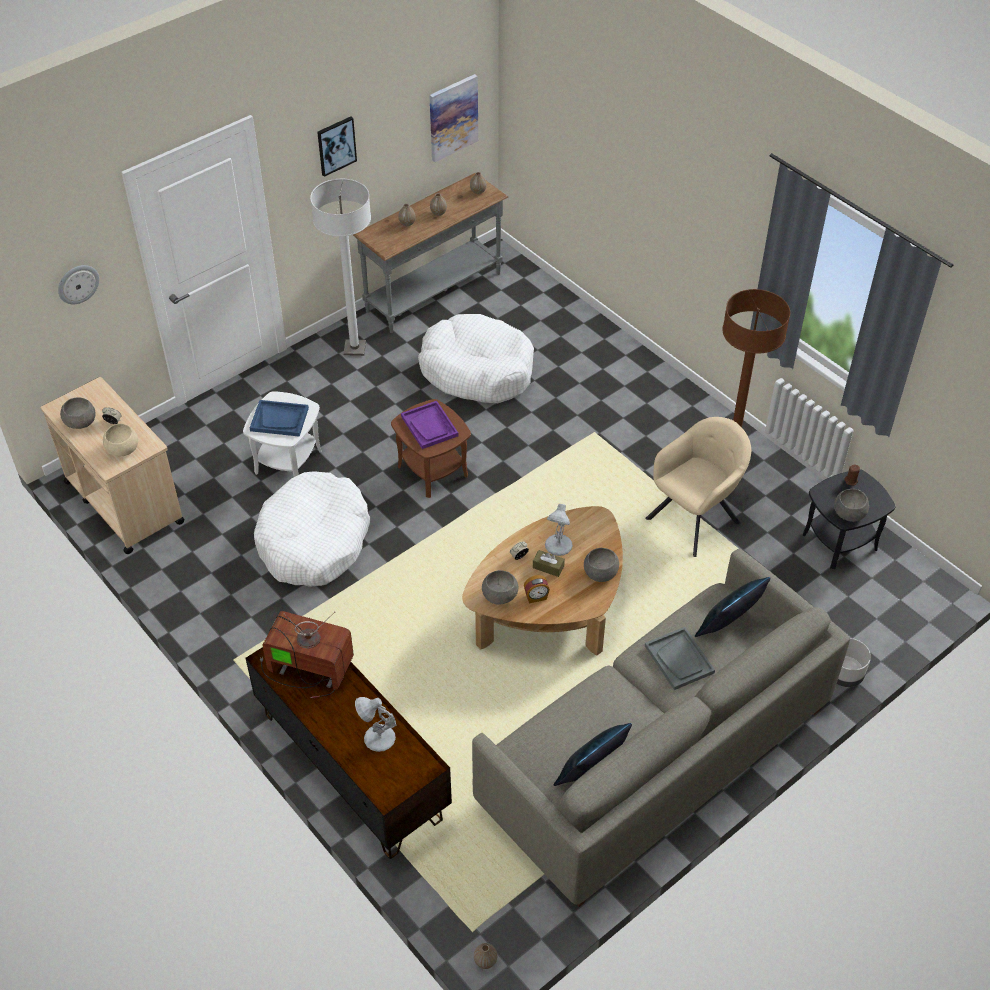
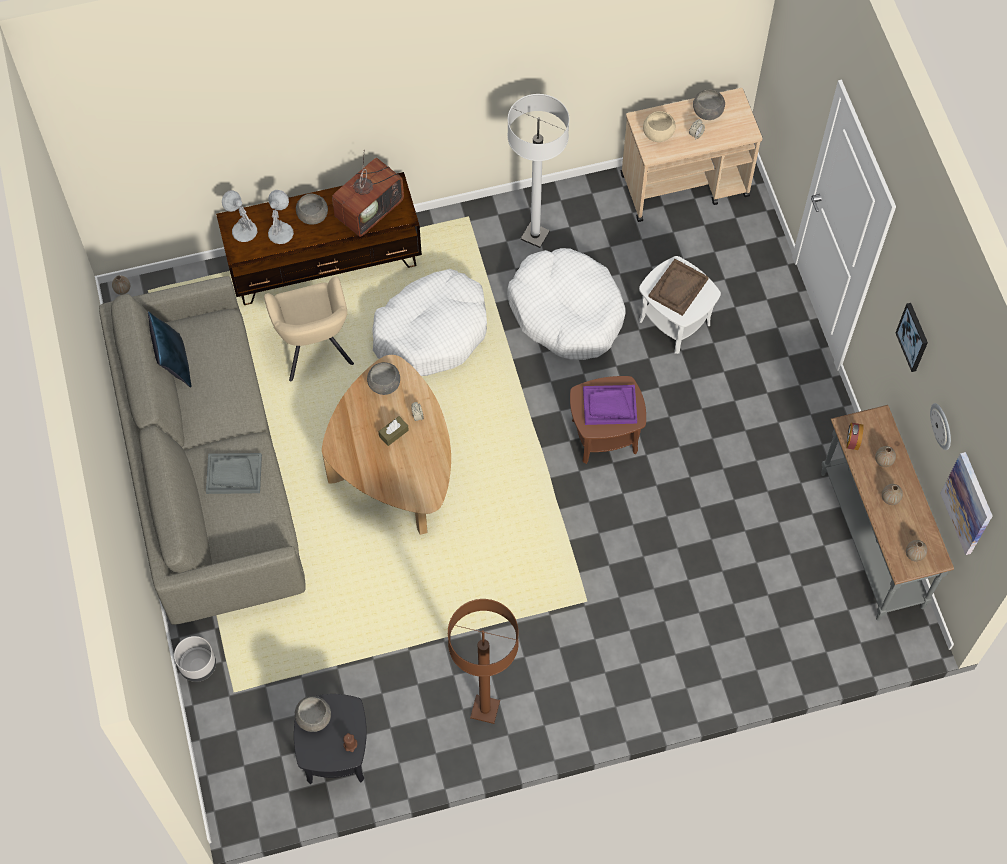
camera: 115 degrees right, 15 degrees up
wall clock [58,265,99,304] -> wall clock moved to [930,403,951,450]
blue tray [250,400,309,437] -> brown tray [649,259,709,316]
white floor lamp [310,179,371,356] -> white floor lamp moved to [507,94,569,248]
white dog bed [418,314,534,403] -> white dog bed moved to [372,269,487,376]
alarm clock [524,575,550,604] -> alarm clock moved to [847,423,864,450]
white table lamp [545,504,573,556] -> white table lamp moved to [222,190,257,242]
grey bowl [584,548,619,582] -> grey bowl moved to [296,194,328,225]
beige armchair [645,417,751,557] -> beige armchair moved to [264,276,354,381]
blue pillow [694,577,770,637] -> none

